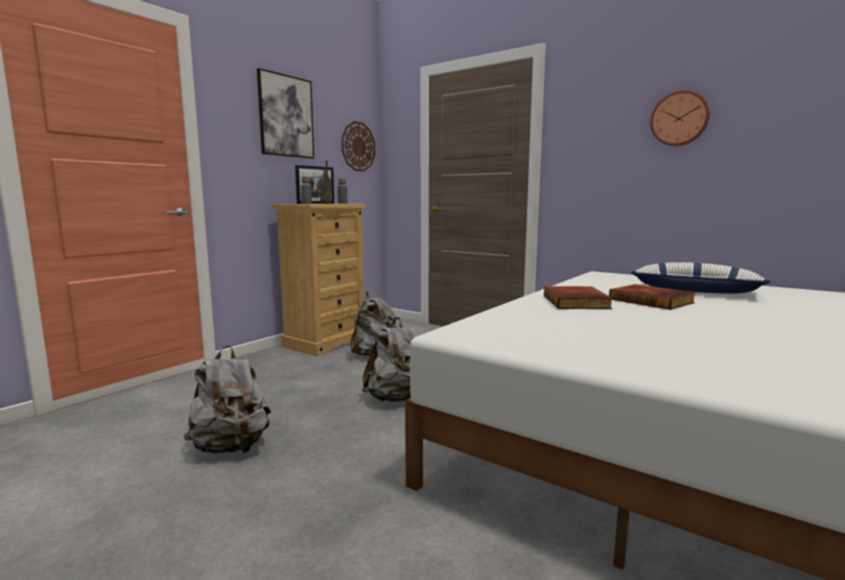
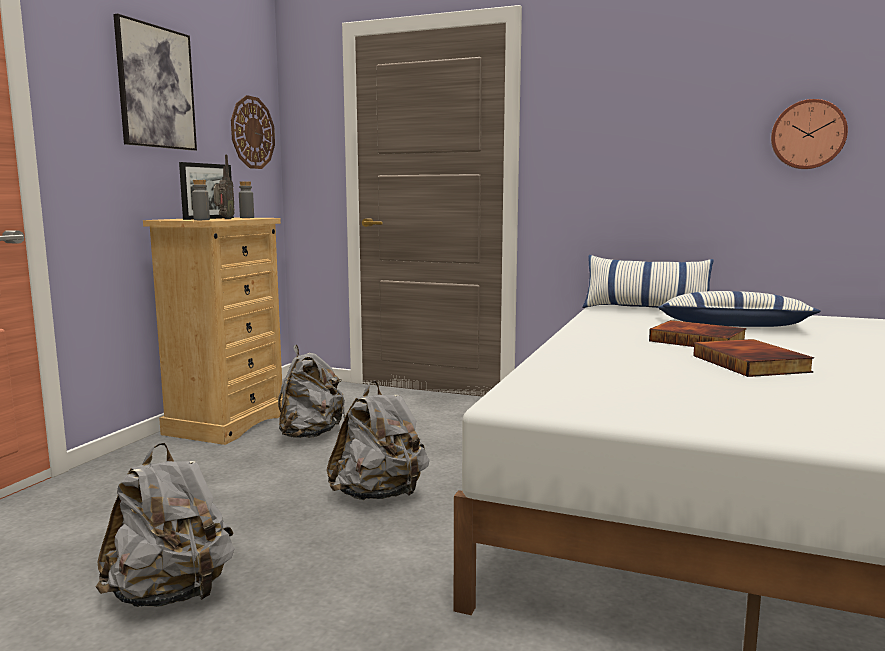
camera: 15 degrees left, 0 degrees up
book [544,286,613,309] -> book moved to [693,339,814,377]
wall clock [650,90,710,146] -> wall clock moved to [771,99,848,169]
none -> pillow [582,255,714,308]

